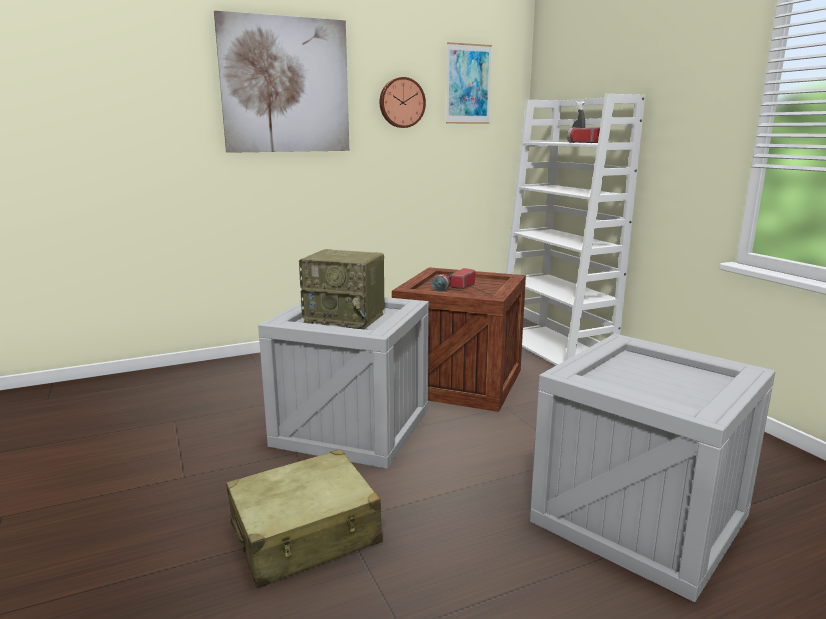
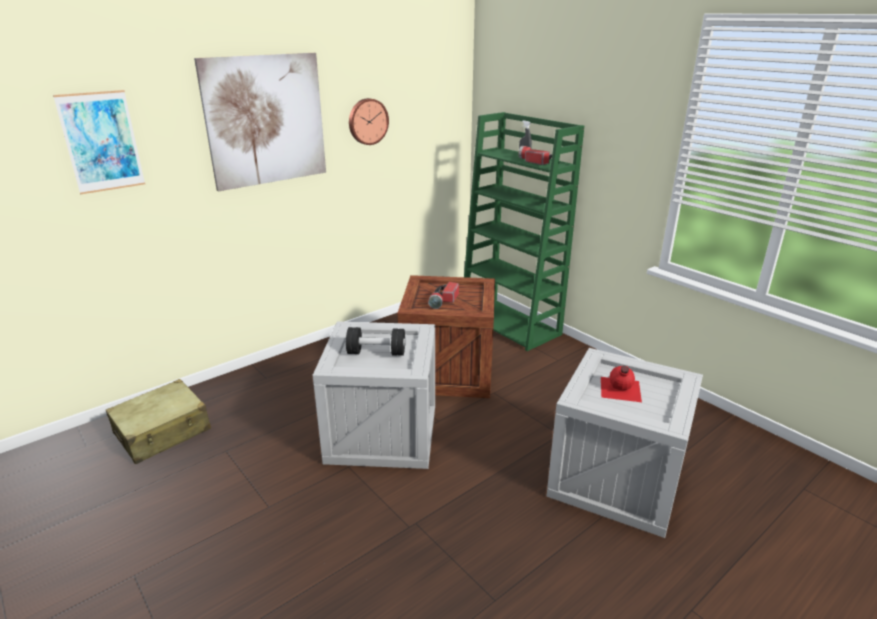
camera: 15 degrees left, 10 degrees up
beige suitcase [226,449,383,588] -> beige suitcase moved to [106,379,211,464]
radio [299,249,384,329] -> black dumbbell [346,327,406,356]
picture [446,42,492,124] -> picture moved to [53,90,145,194]
white bookcase [506,94,645,365] -> green bookcase [464,112,584,351]
none -> red bottle [601,366,642,402]

